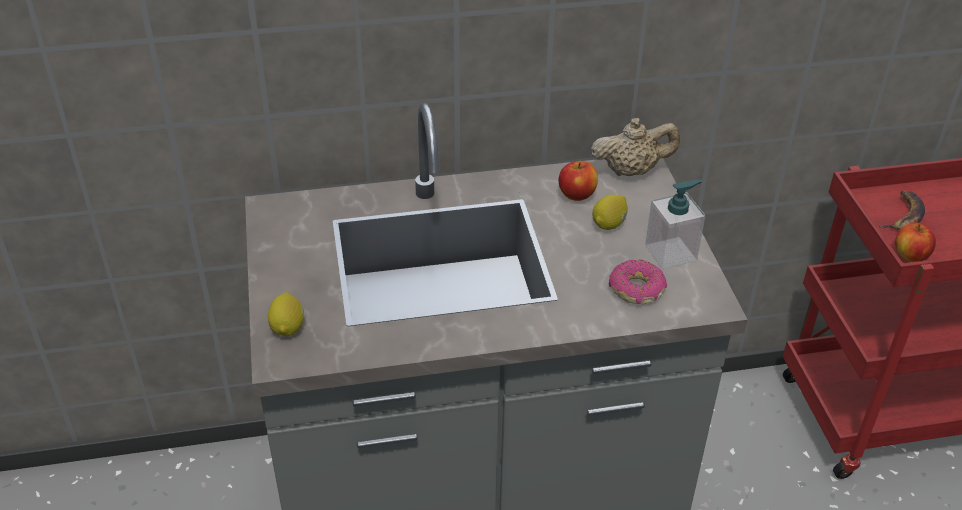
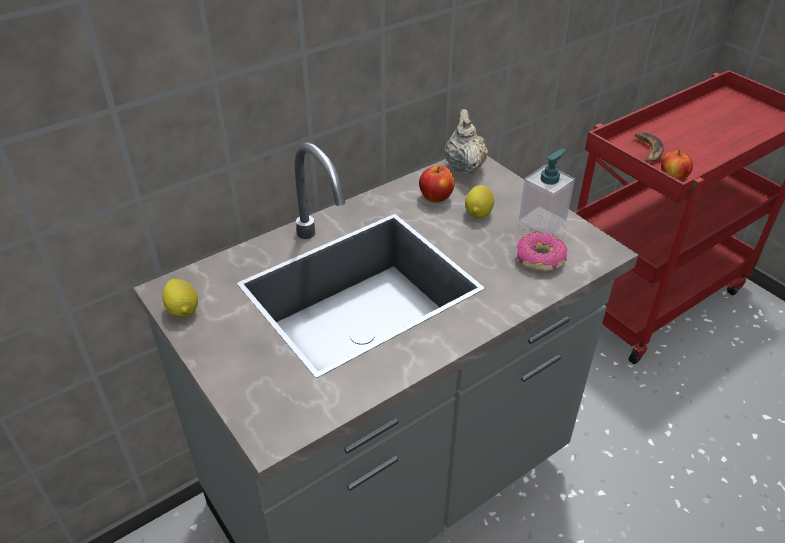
camera: 25 degrees left, 0 degrees up
lemon [268,292,304,336] -> lemon moved to [162,279,198,317]
beige teapot [591,118,680,176] -> beige teapot turned 60 degrees counterclockwise [444,109,488,175]

